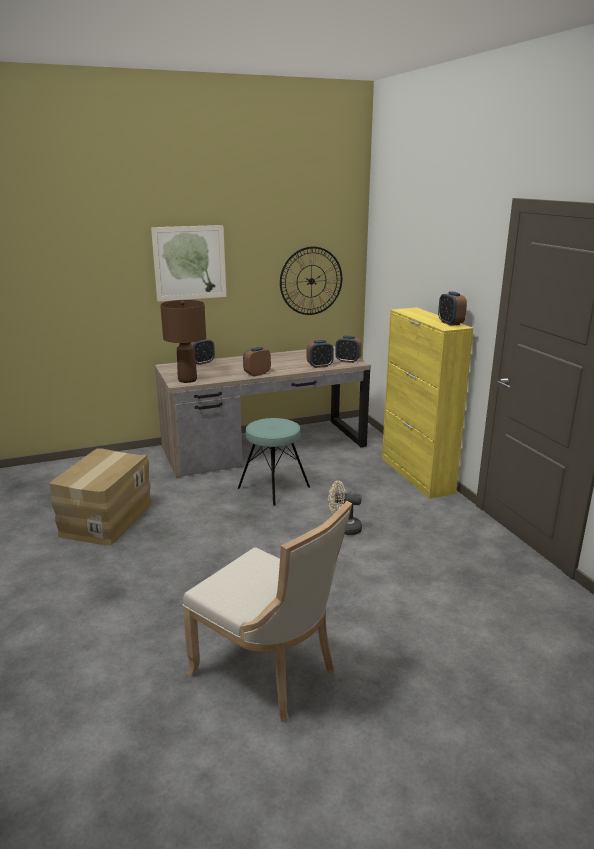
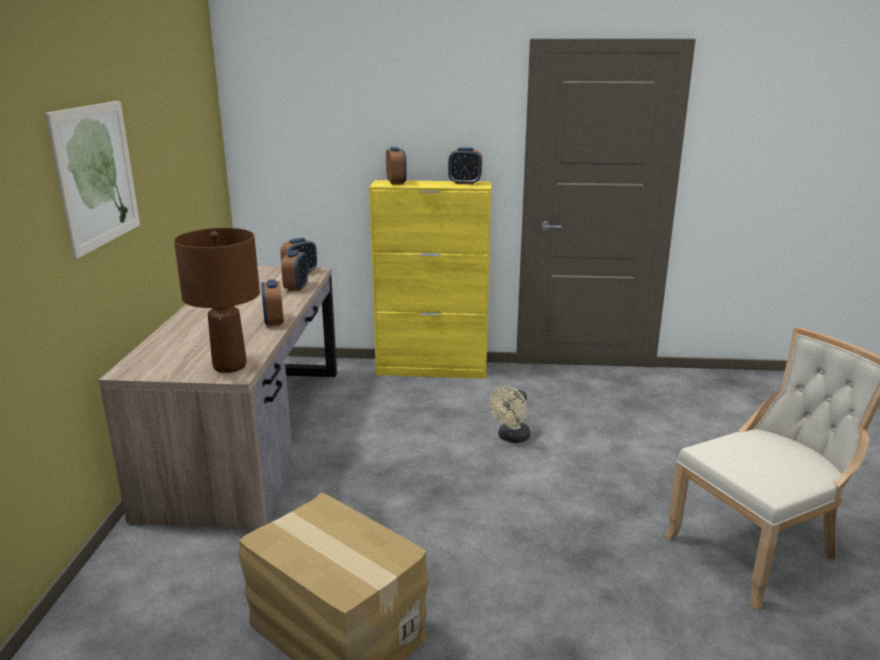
camera: 65 degrees left, 0 degrees up
alarm clock [191,338,215,365] -> alarm clock moved to [386,147,407,185]
turquoise stool [237,418,310,506] -> none
wall clock [280,247,342,315] -> none

